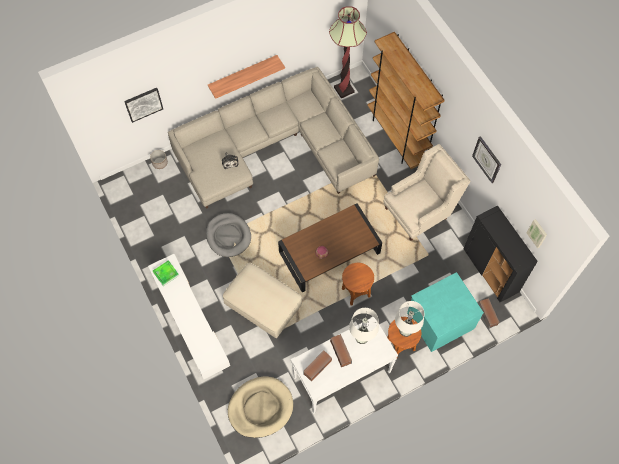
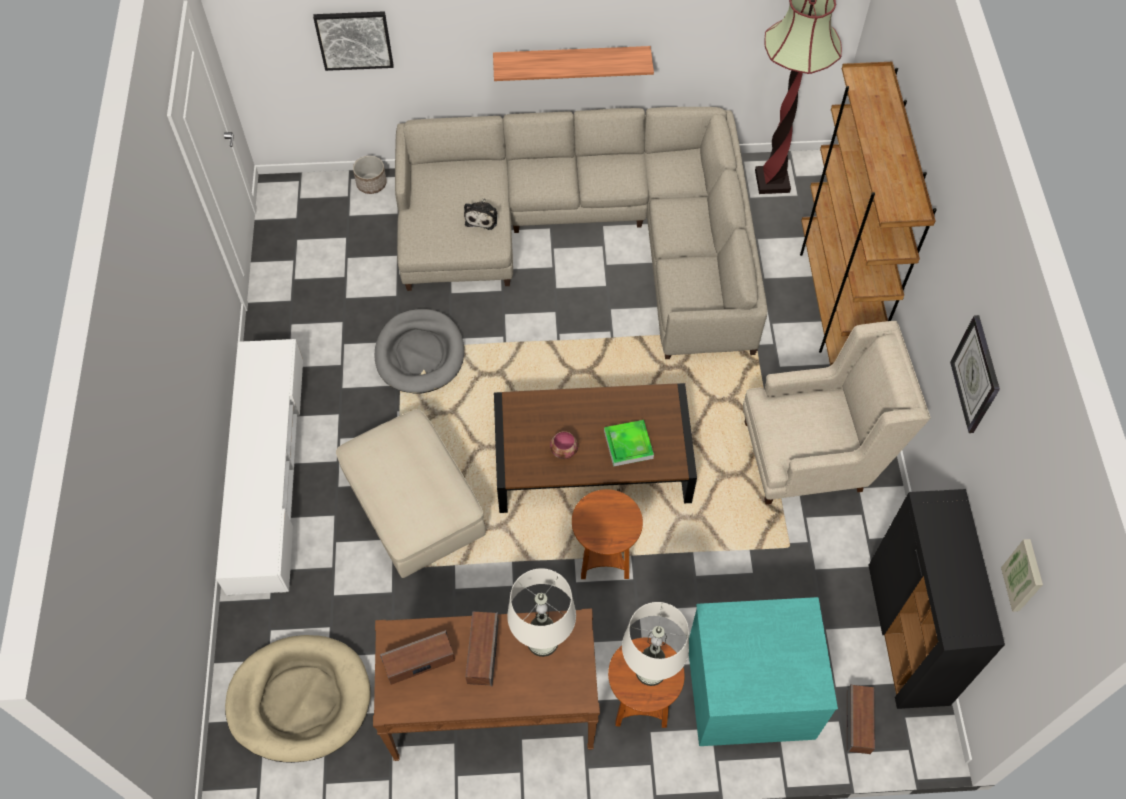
camera: 25 degrees right, 5 degrees down
tray [153,260,179,286] -> tray moved to [604,420,654,467]
white console table [291,317,398,414] -> brown console table [373,608,600,761]

